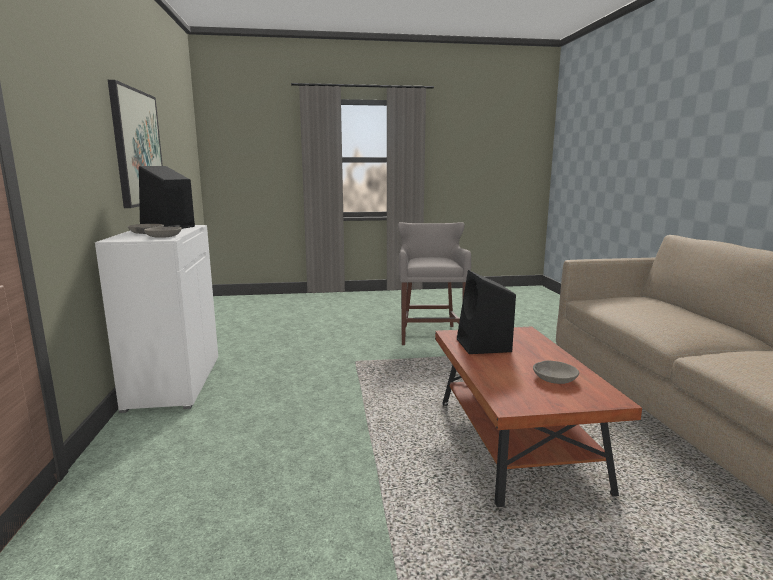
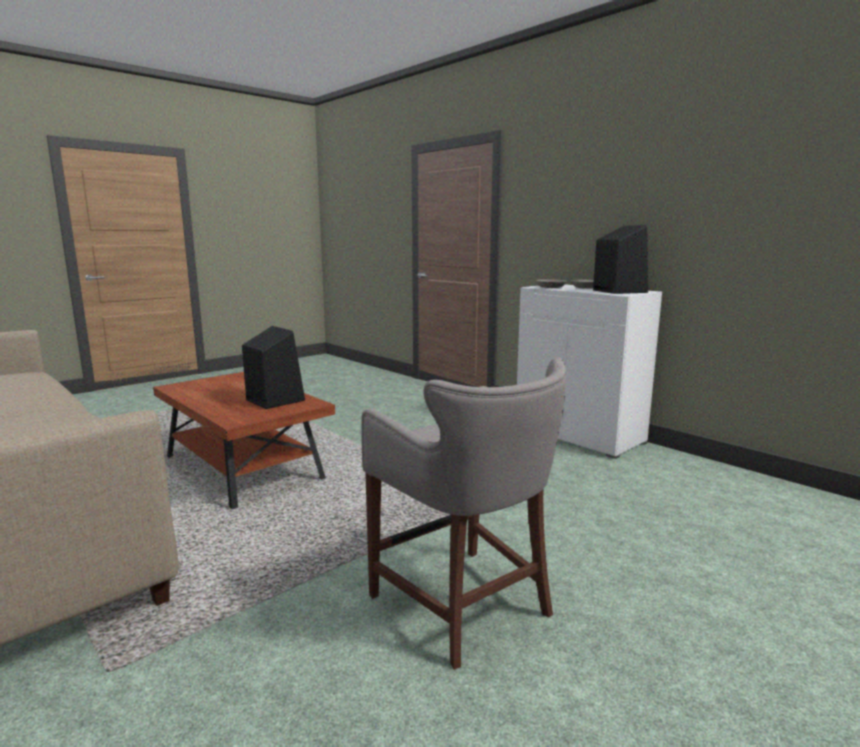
camera: 145 degrees right, 0 degrees up
picture [108,80,163,208] -> none
grey bowl [533,360,579,384] -> none

